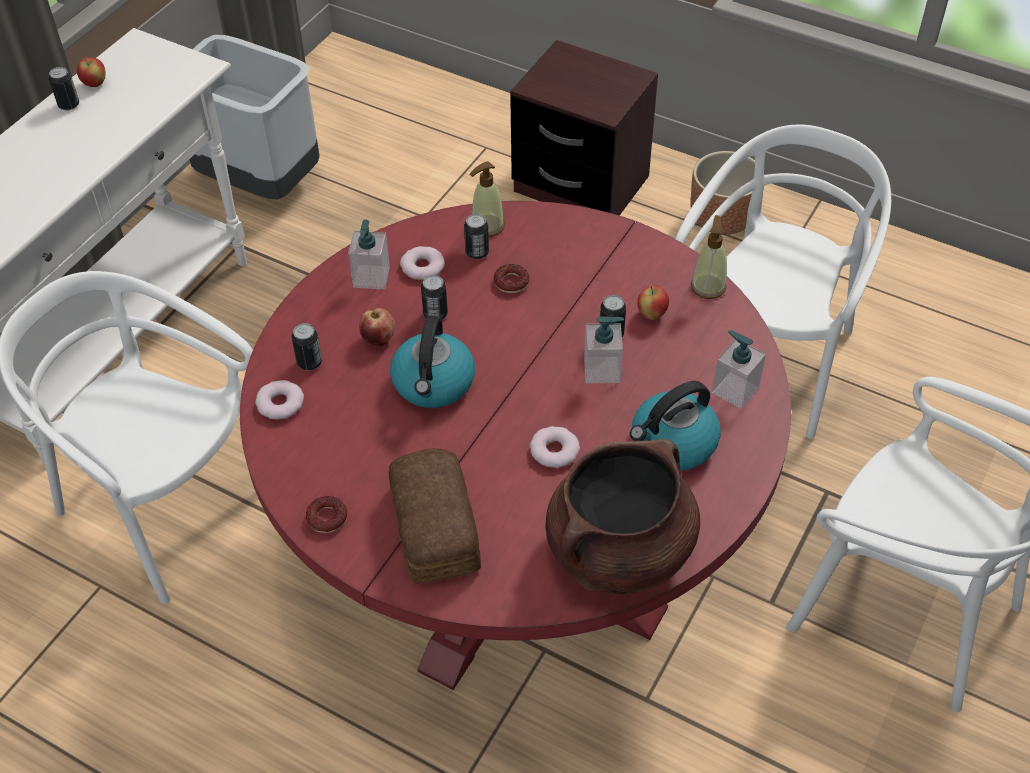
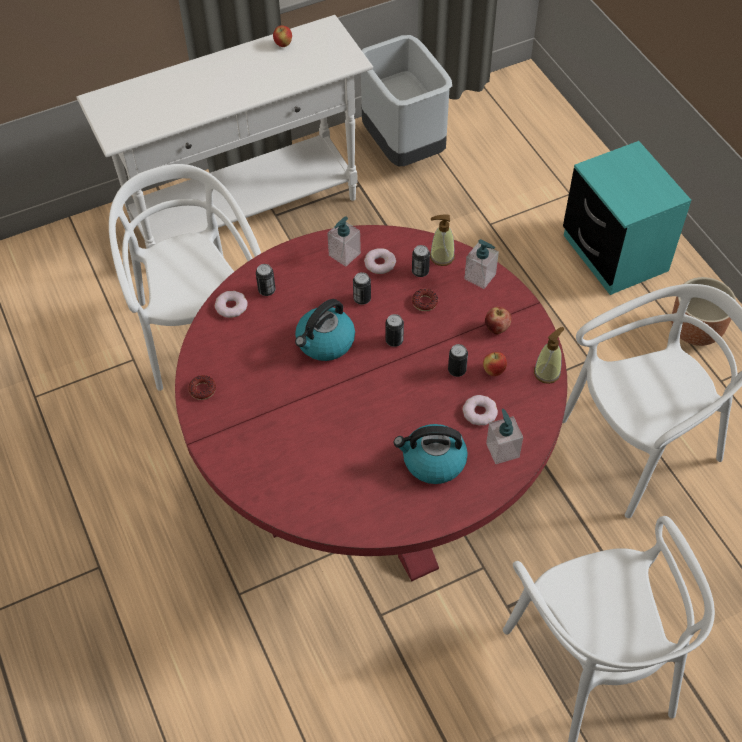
camera: 35 degrees right, 5 degrees up
can [49,67,79,110] -> can moved to [385,314,404,347]
apple [359,308,395,346] -> apple moved to [485,307,511,334]
bread [389,448,481,584] -> none
brown nightstand [510,40,658,216] -> turquoise nightstand [563,141,691,295]
donut [530,426,580,468] -> donut moved to [463,395,498,425]
brown cooking pot [545,439,700,594] -> none
soap dispenser [584,316,624,383] -> soap dispenser moved to [464,239,499,289]

